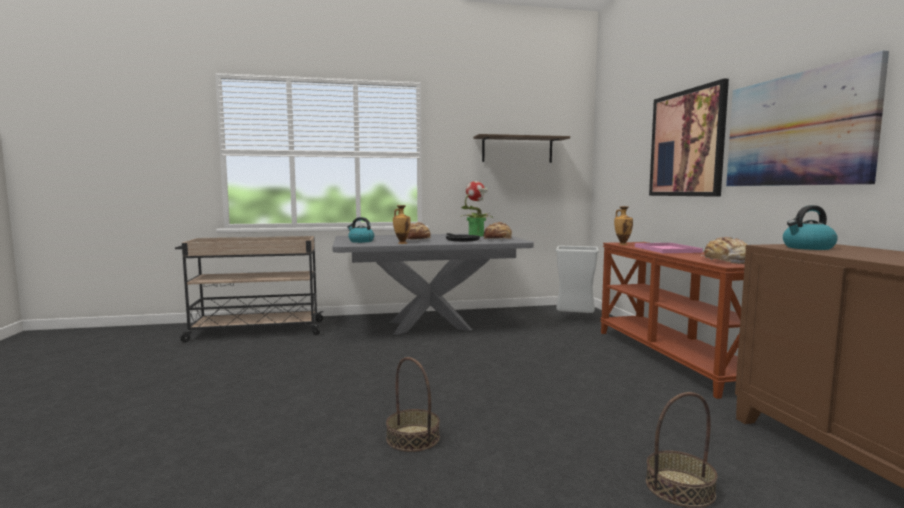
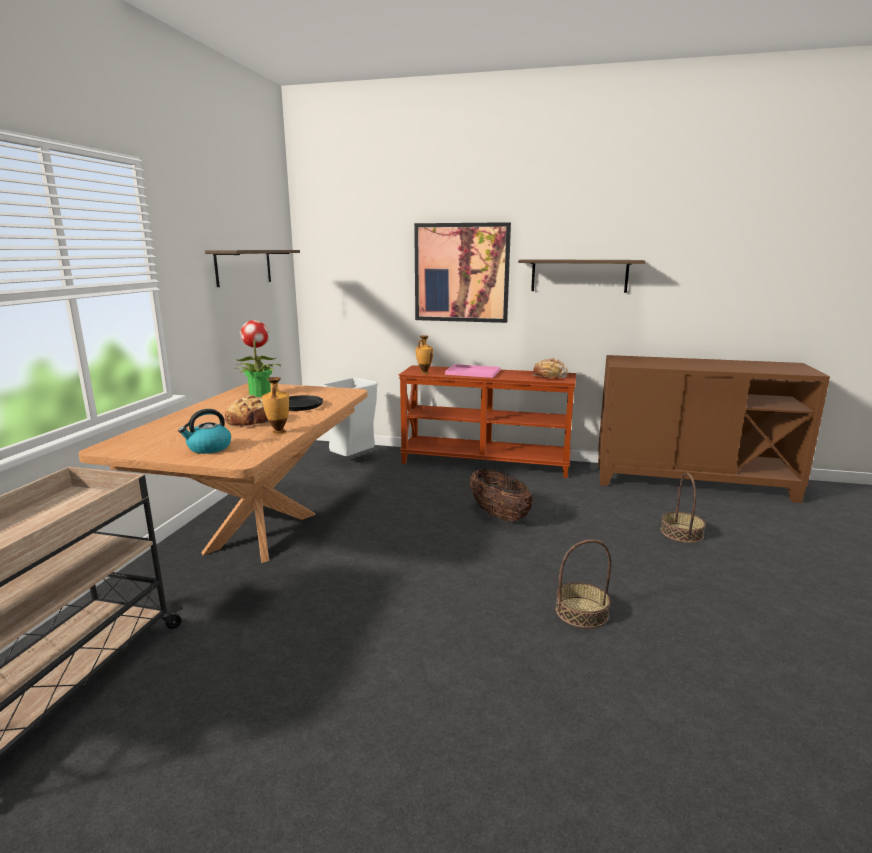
camera: 65 degrees left, 10 degrees up
grey dining table [332,234,534,335] -> brown dining table [78,383,368,563]
bread [483,222,512,239] -> none
picture [726,51,889,186] -> shelf [518,259,646,293]
kettle [783,205,838,250] -> none
none -> basket [470,469,533,522]

